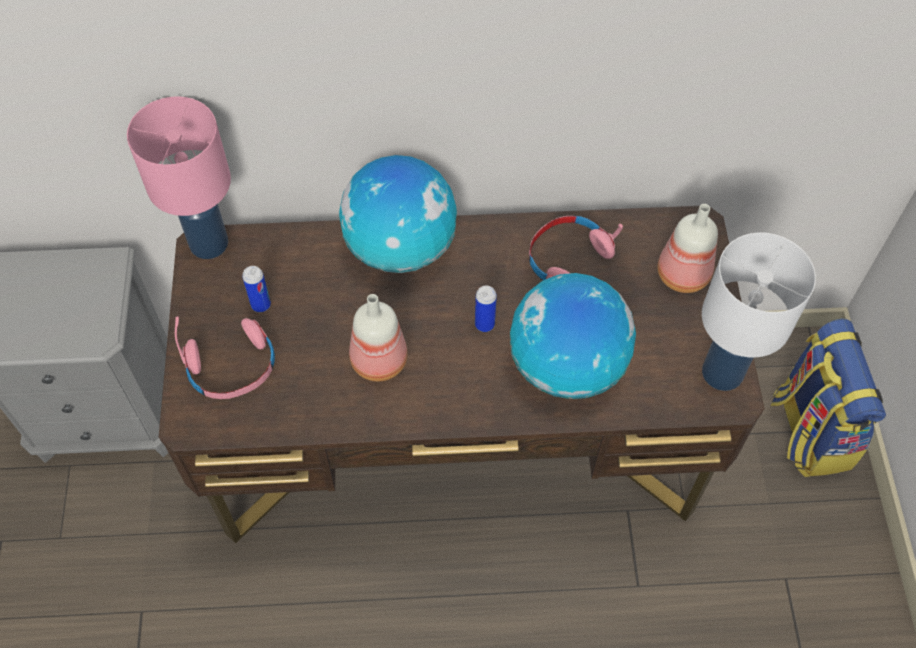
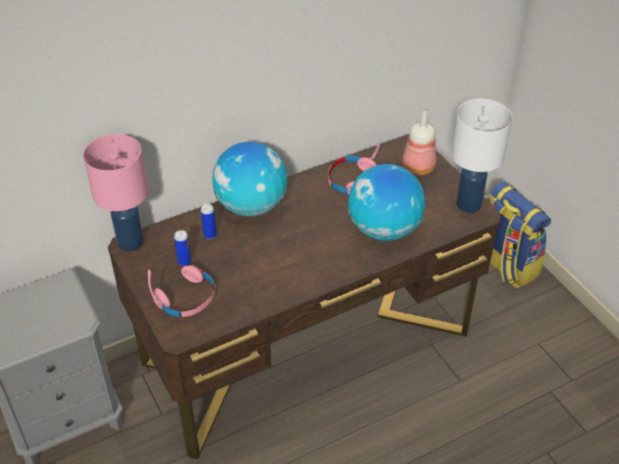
camera: 25 degrees left, 15 degrees down
bottle [349,294,408,382] -> none
can [475,286,497,332] -> can moved to [201,204,217,239]

